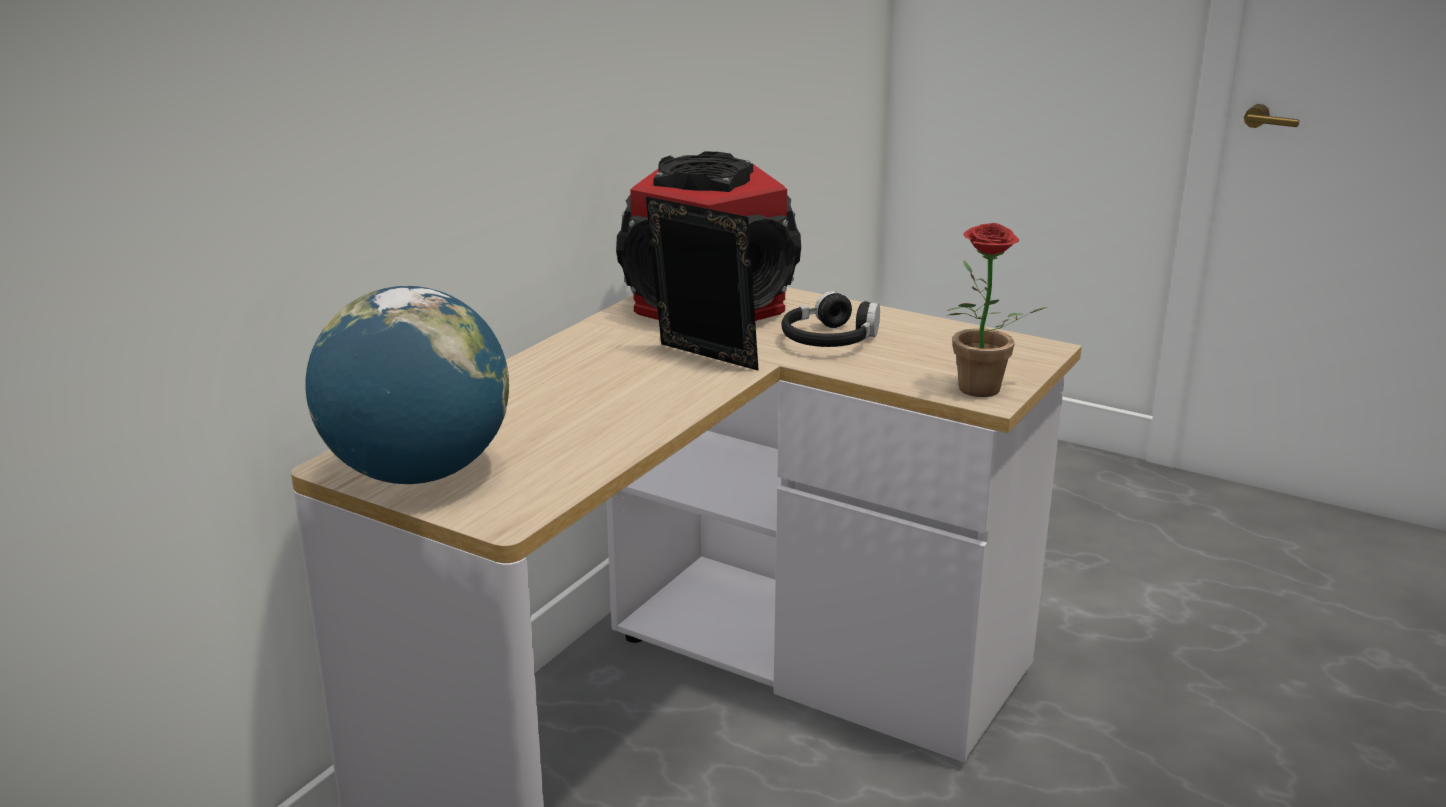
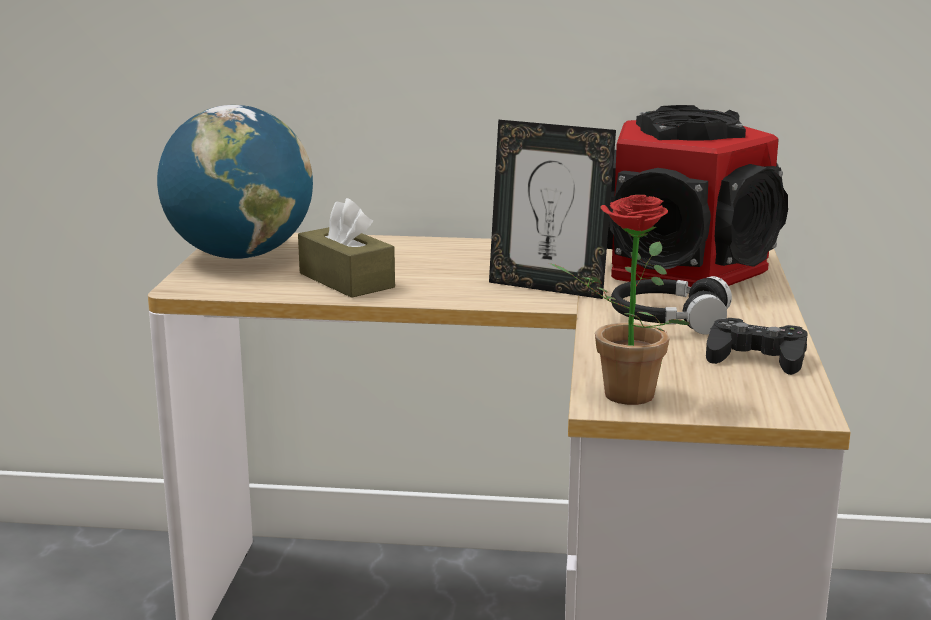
camera: 65 degrees right, 5 degrees down
picture frame [646,196,759,371] -> picture frame turned 105 degrees clockwise [489,120,616,299]
none -> brown tissue box [298,198,395,298]
none -> black game controller [706,318,808,375]

